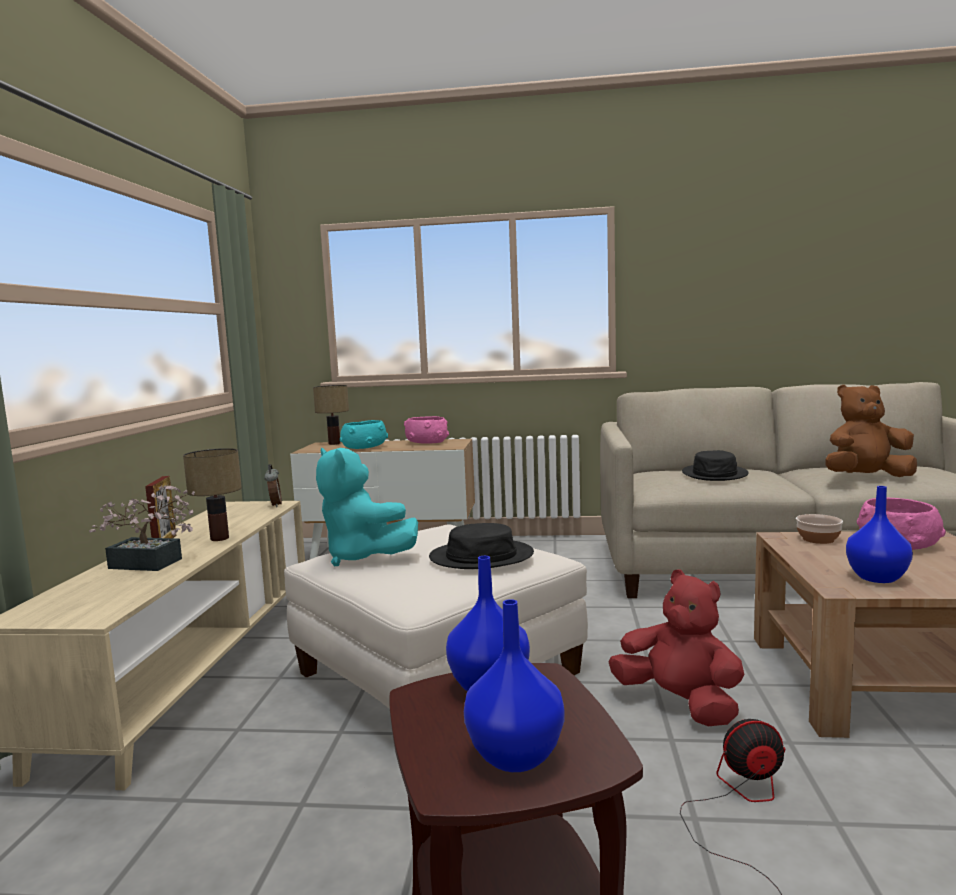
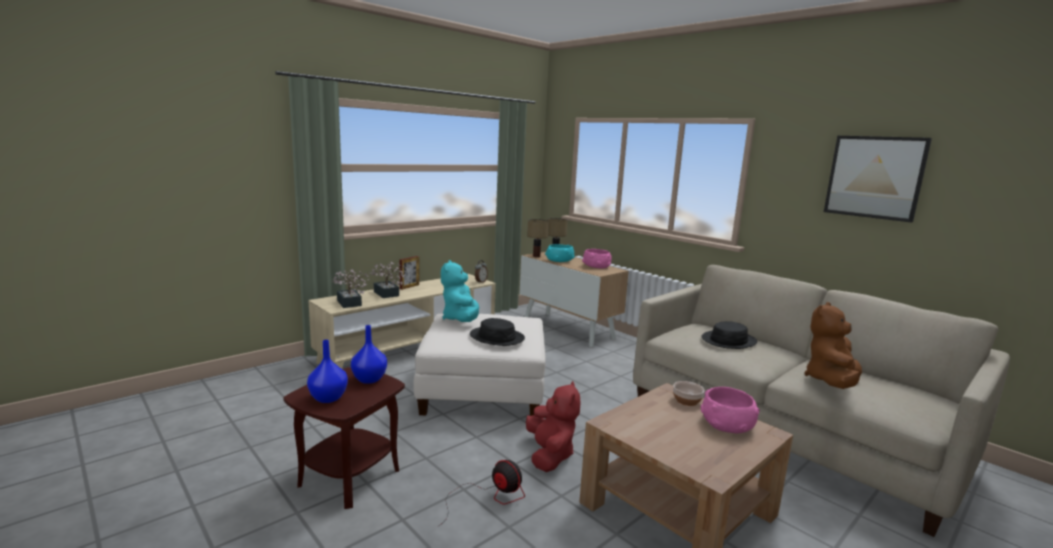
camera: 40 degrees right, 5 degrees up
table lamp [183,448,242,541] -> table lamp moved to [527,219,549,257]
brown plush toy [825,385,917,477] -> brown plush toy turned 90 degrees counterclockwise [804,302,862,389]
blue vase [846,486,913,583] -> none
none -> potted plant [332,269,369,308]
none -> picture [824,136,932,223]

